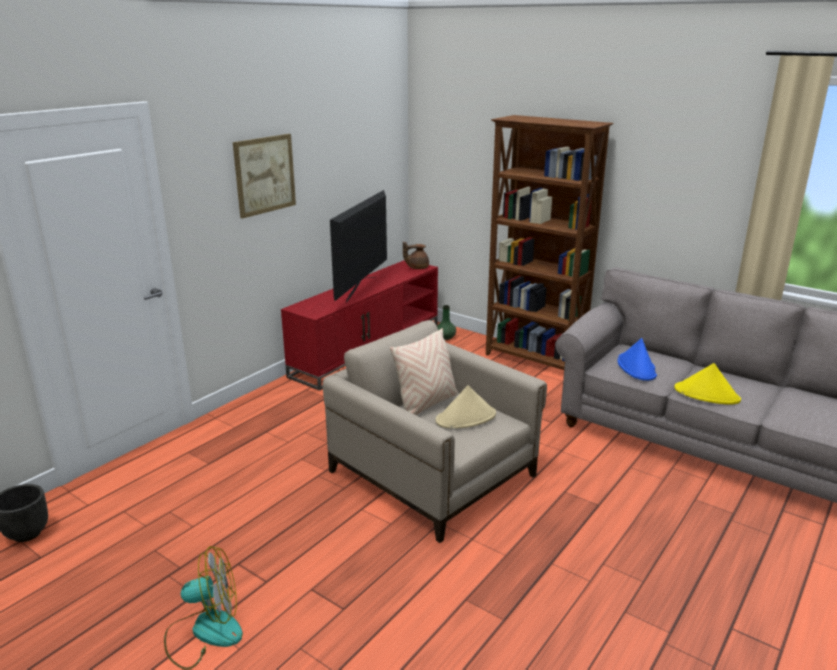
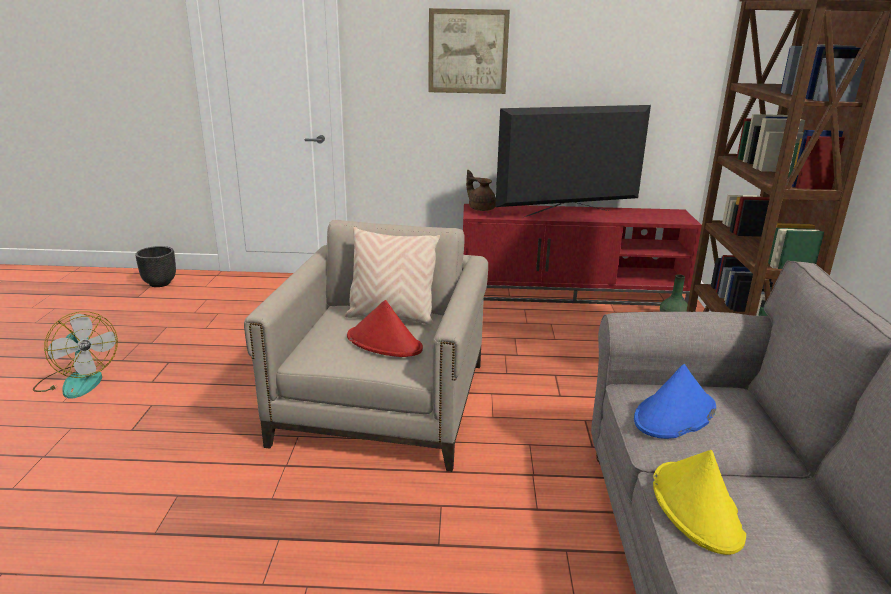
camera: 55 degrees right, 0 degrees up
brown teapot [403,242,429,269] -> brown teapot moved to [466,170,496,211]
beige hat [436,385,496,428] -> red hat [347,300,423,357]

